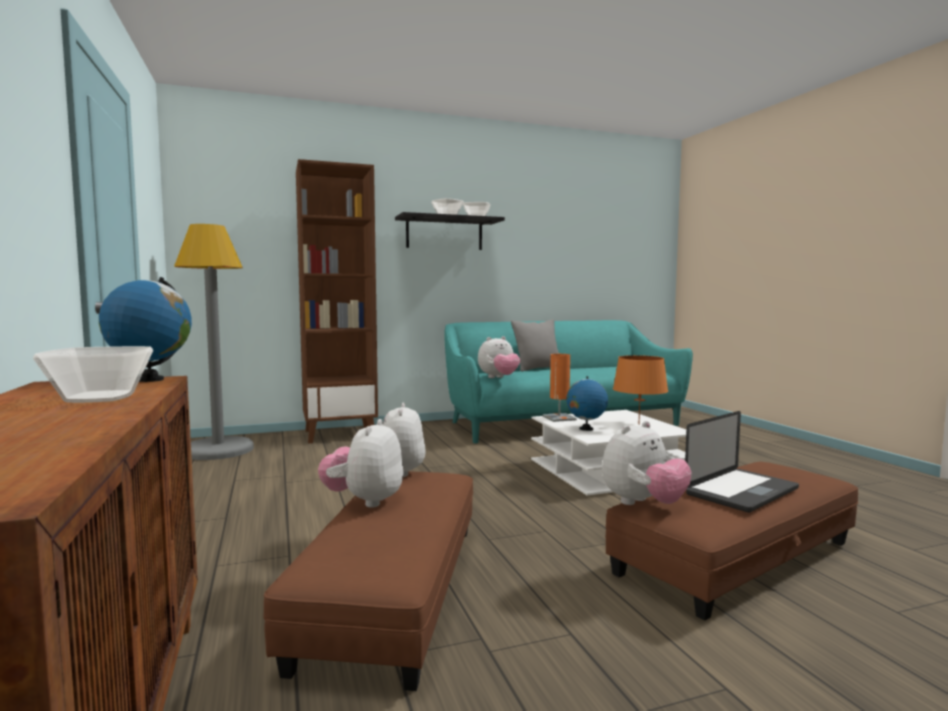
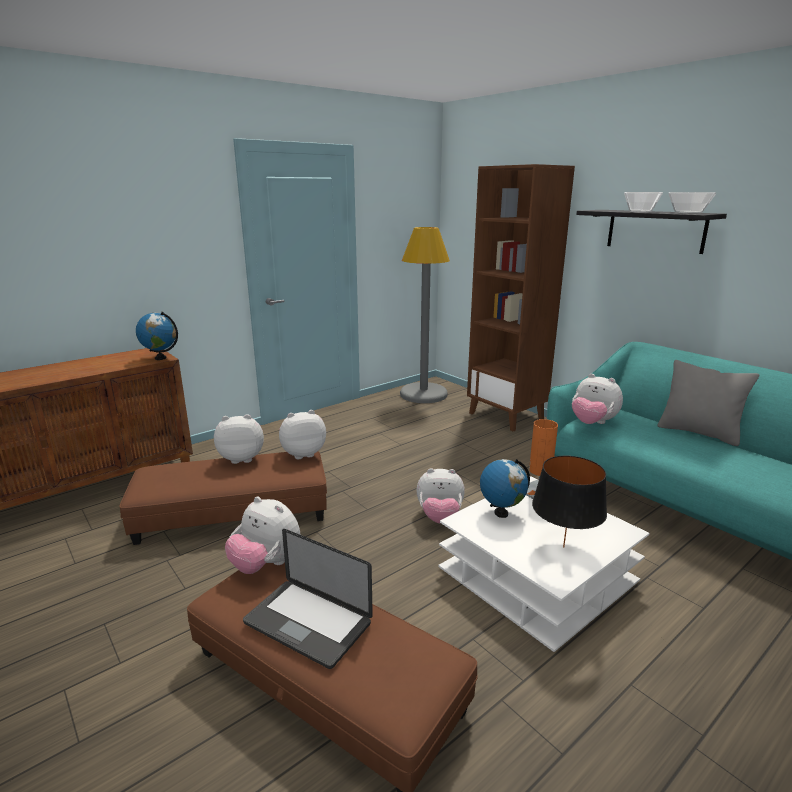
camera: 70 degrees right, 15 degrees up
bowl [33,346,153,403] -> none
orange table lamp [613,355,668,423] -> black table lamp [532,456,607,548]
none -> plush toy [416,468,465,524]

